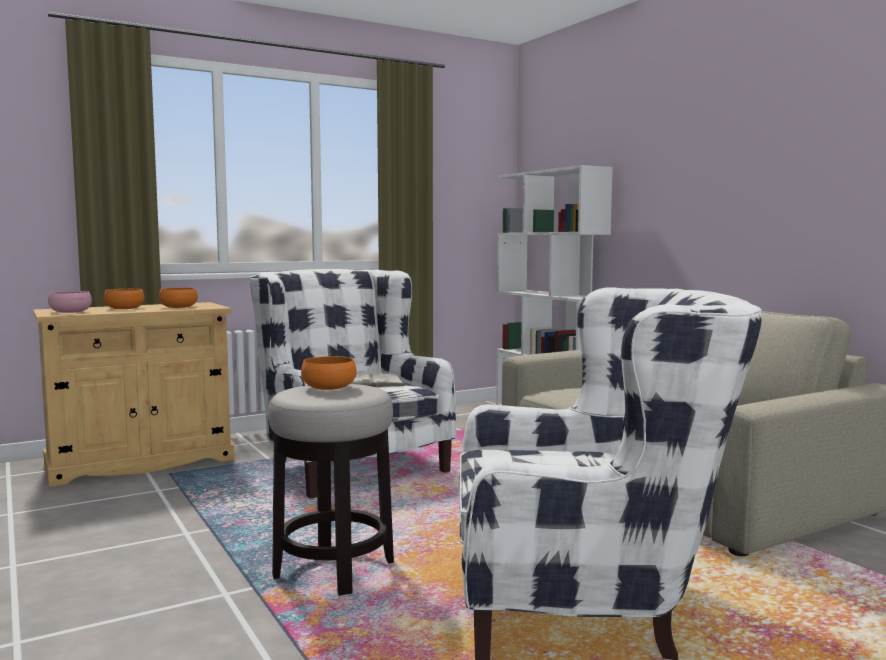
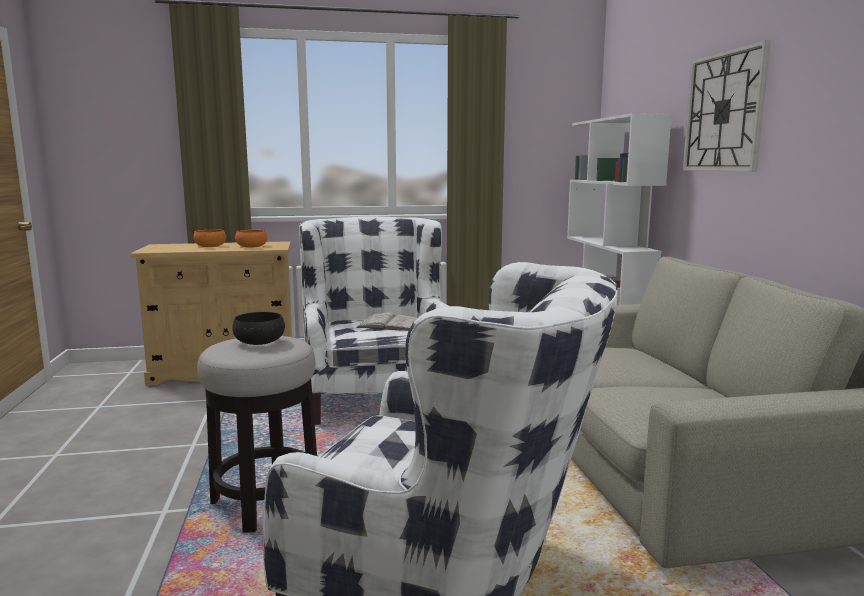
camera: 20 degrees right, 5 degrees up
pink bowl [48,291,92,313] -> none
orange bowl [301,356,357,390] -> black bowl [232,312,285,345]
none -> wall clock [683,40,770,171]

